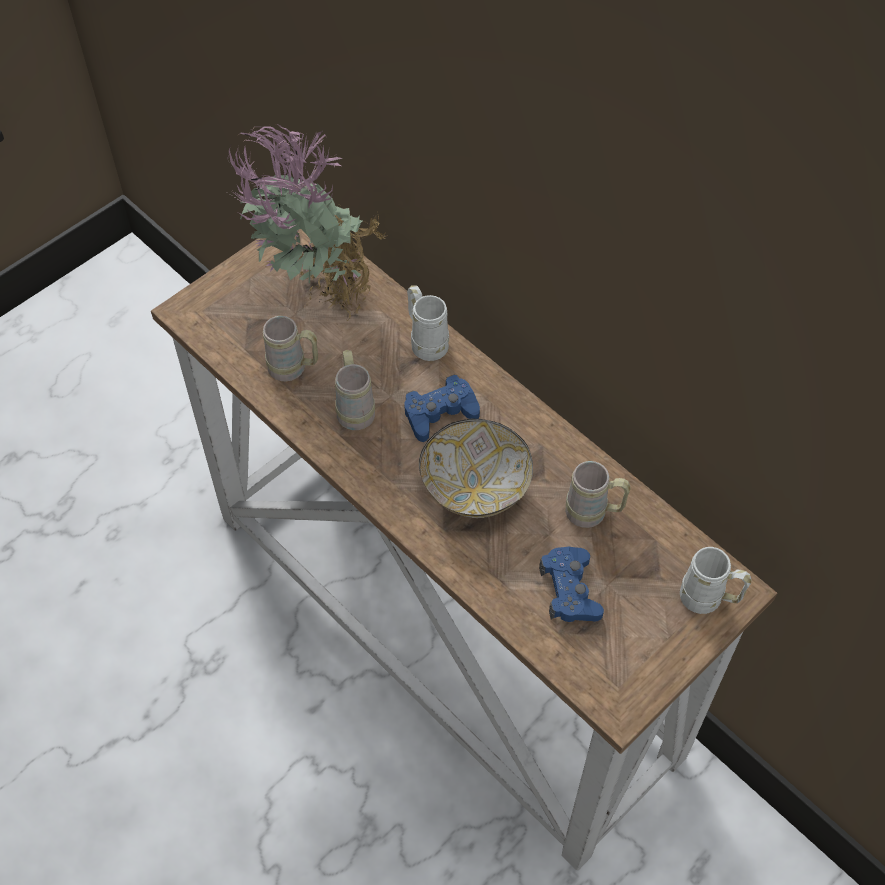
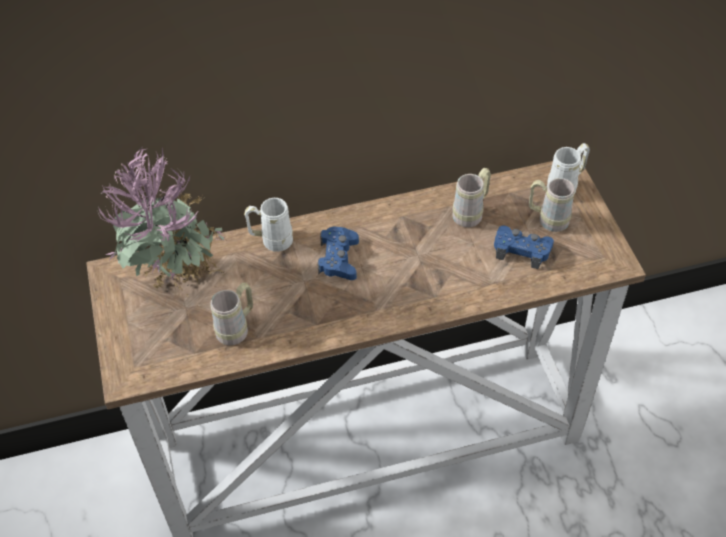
camera: 60 degrees left, 5 degrees down
beige mug [335,350,375,430] -> beige mug moved to [529,178,575,232]
bowl [419,419,533,518] -> none

